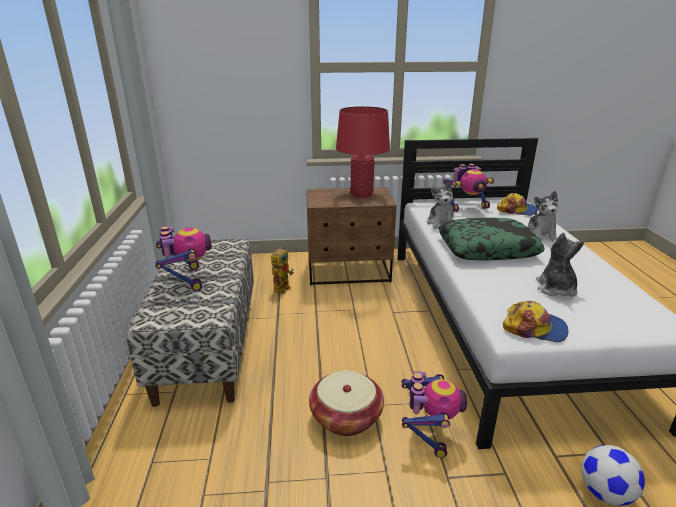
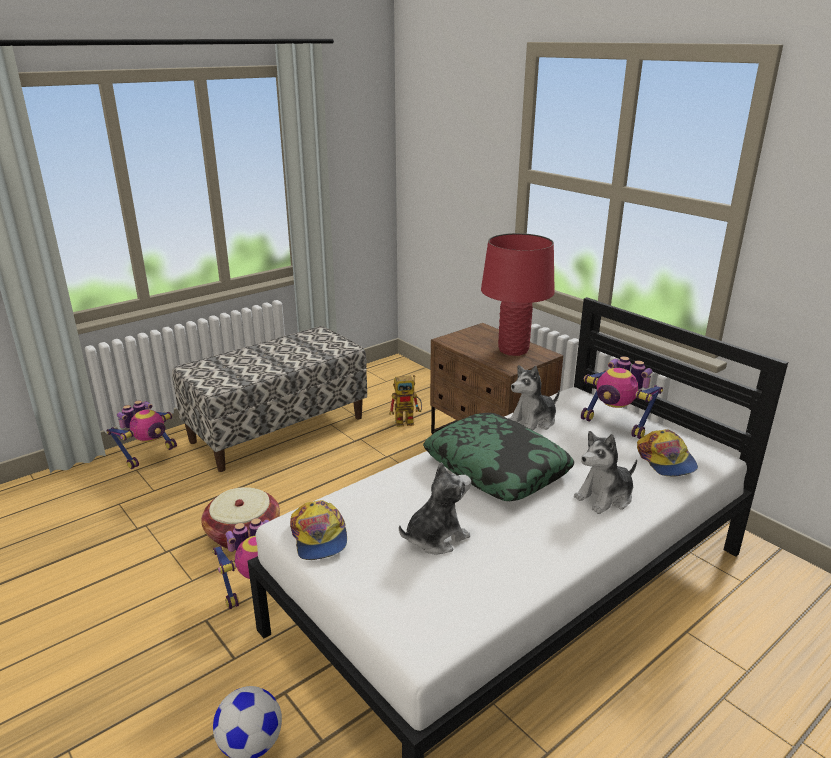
camera: 55 degrees right, 0 degrees up
toy robot [155,226,213,291] -> toy robot moved to [107,400,177,469]

